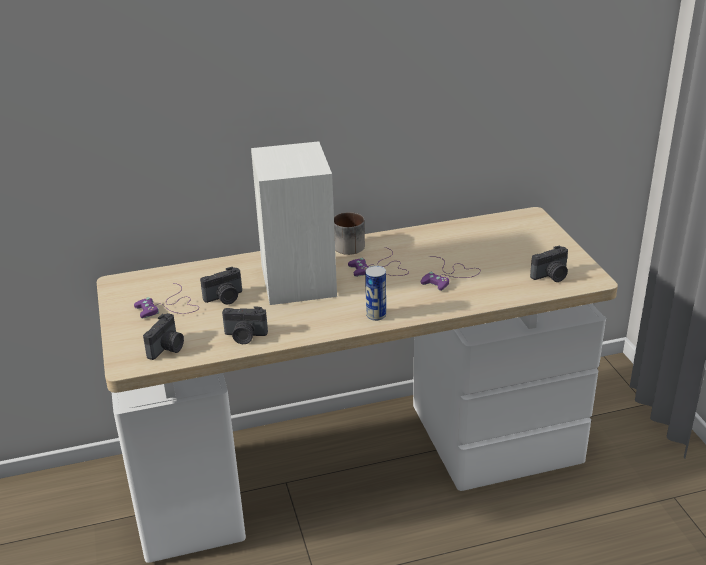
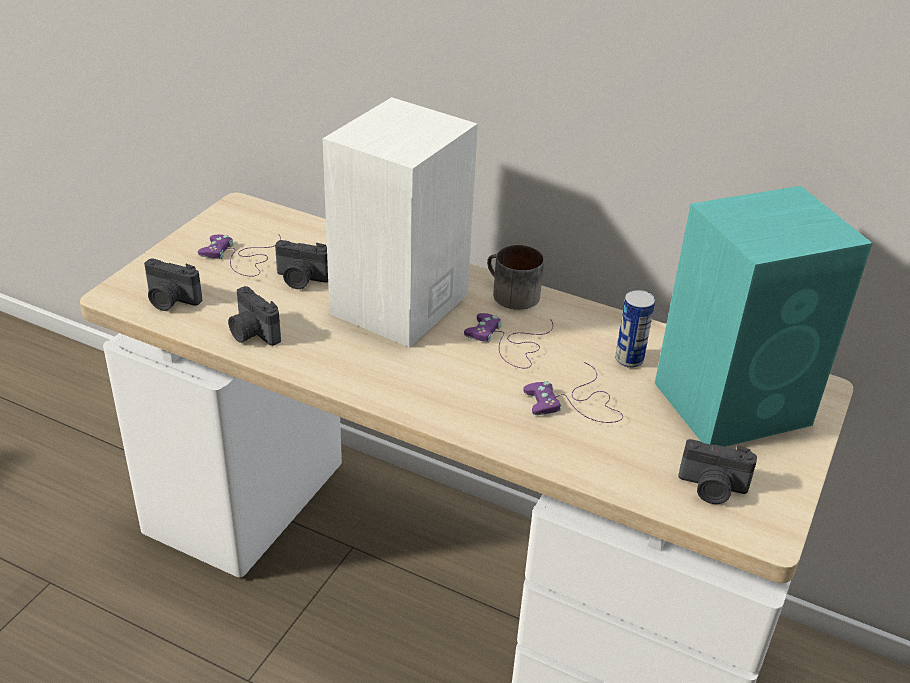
camera: 40 degrees right, 5 degrees up
camera [143,313,184,360] -> camera turned 45 degrees clockwise [144,258,202,311]
can [365,266,386,321] -> can moved to [615,290,655,368]
none -> turquoise speaker [655,186,872,447]

